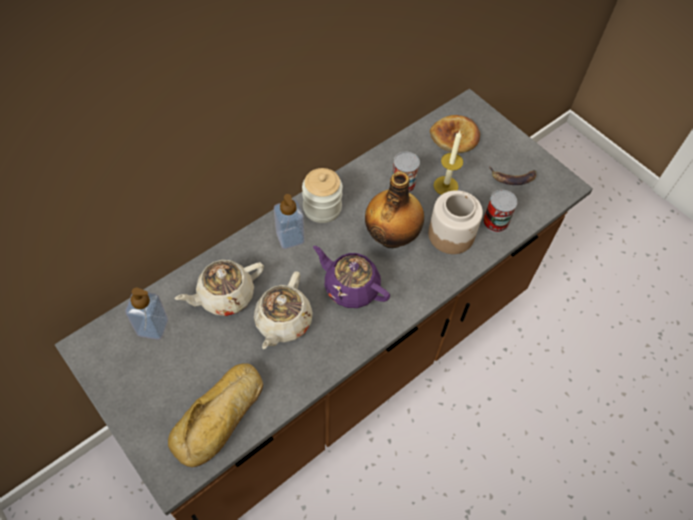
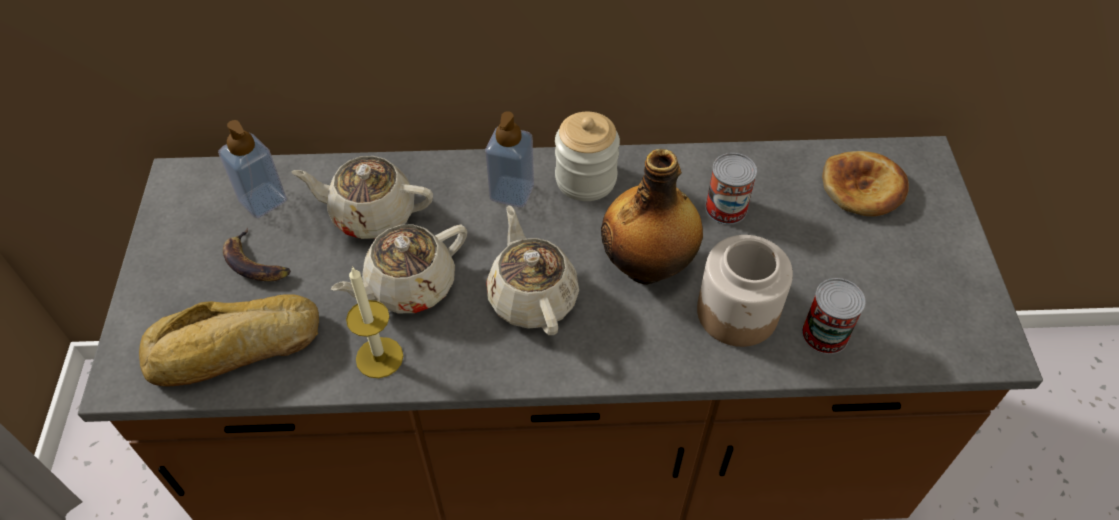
camera: 40 degrees right, 5 degrees down
purple teapot [313,246,390,308] -> beige teapot [486,205,579,335]
candle [433,131,463,195] -> candle moved to [346,266,403,378]
banana [489,166,536,185] -> banana moved to [223,228,291,281]

